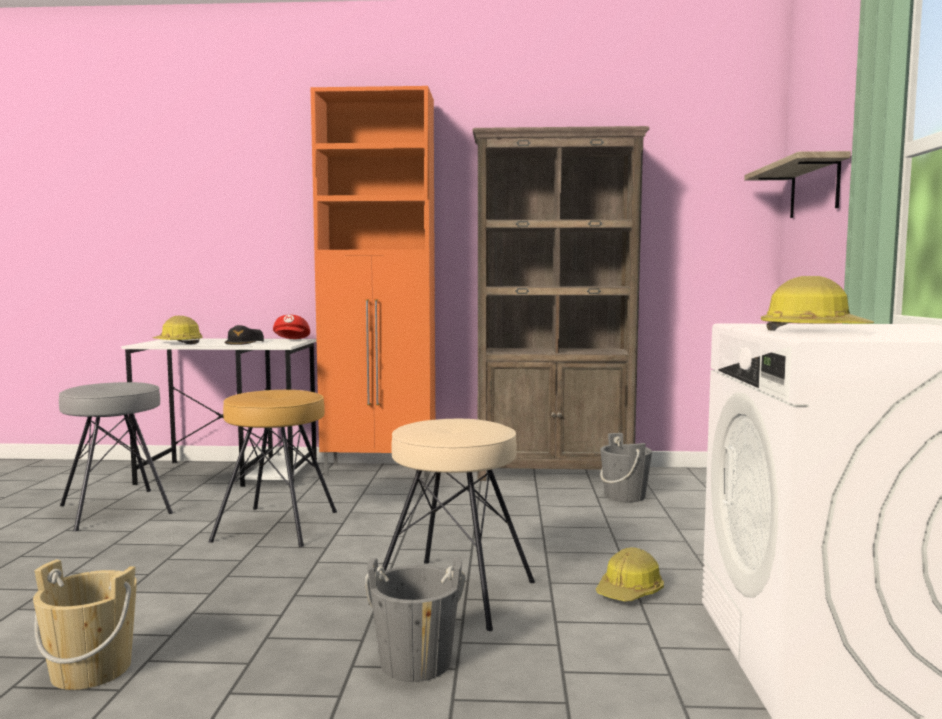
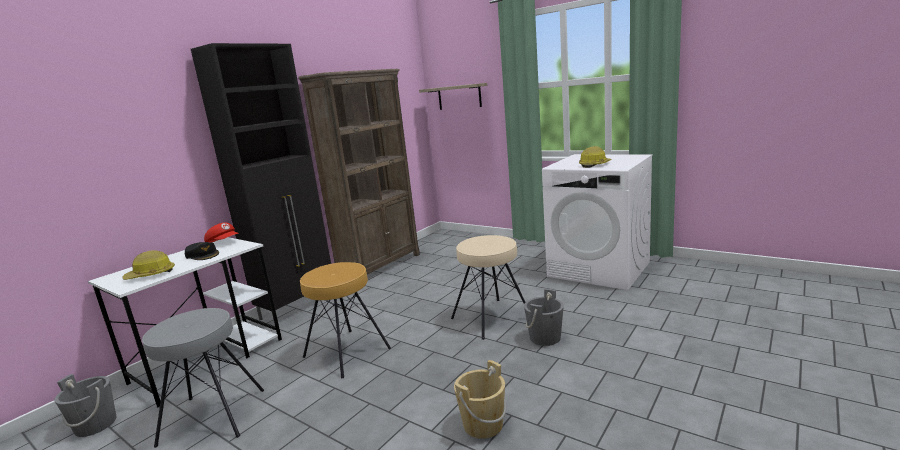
camera: 55 degrees left, 10 degrees up
orange cabinet [310,86,435,478] -> black cabinet [191,43,331,320]
hard hat [596,547,664,602] -> none
grey bucket [600,433,652,502] -> grey bucket moved to [54,374,116,437]

